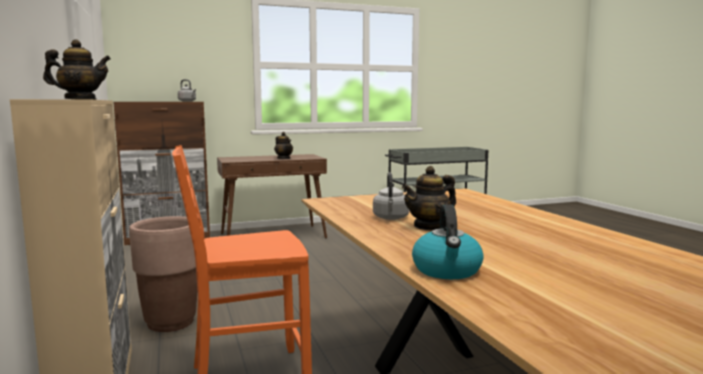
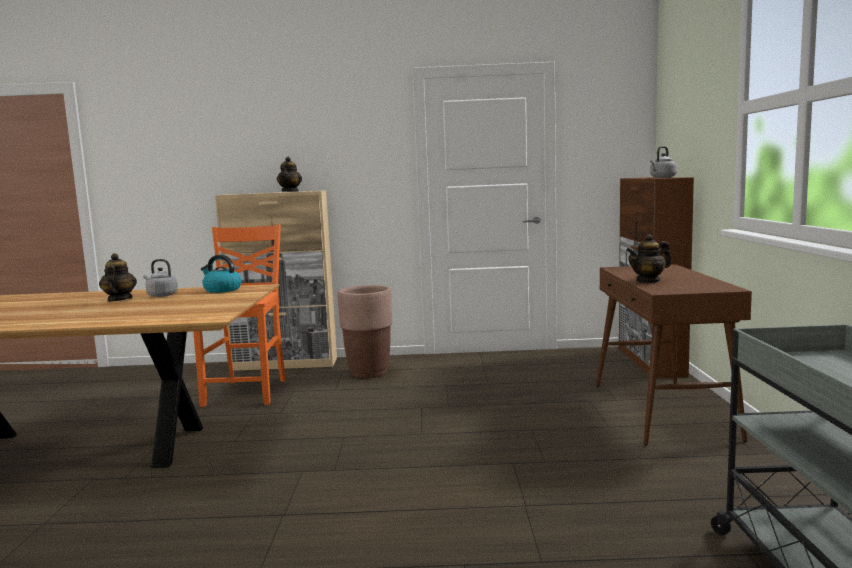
camera: 110 degrees right, 0 degrees up
kettle [412,204,484,279] -> kettle moved to [201,255,241,293]

